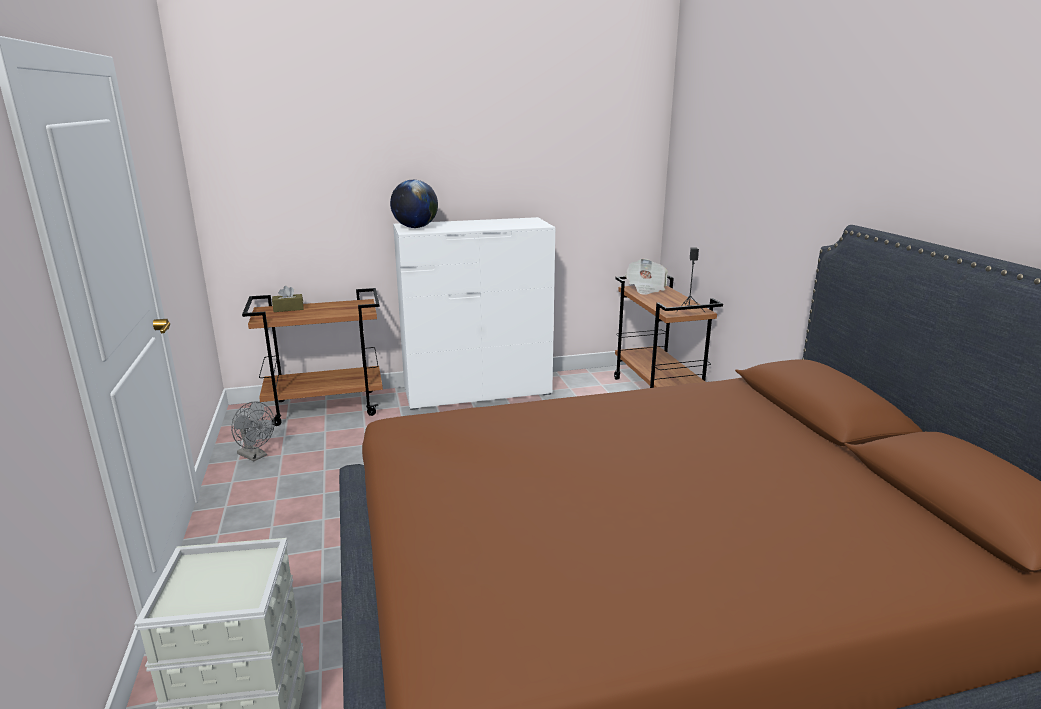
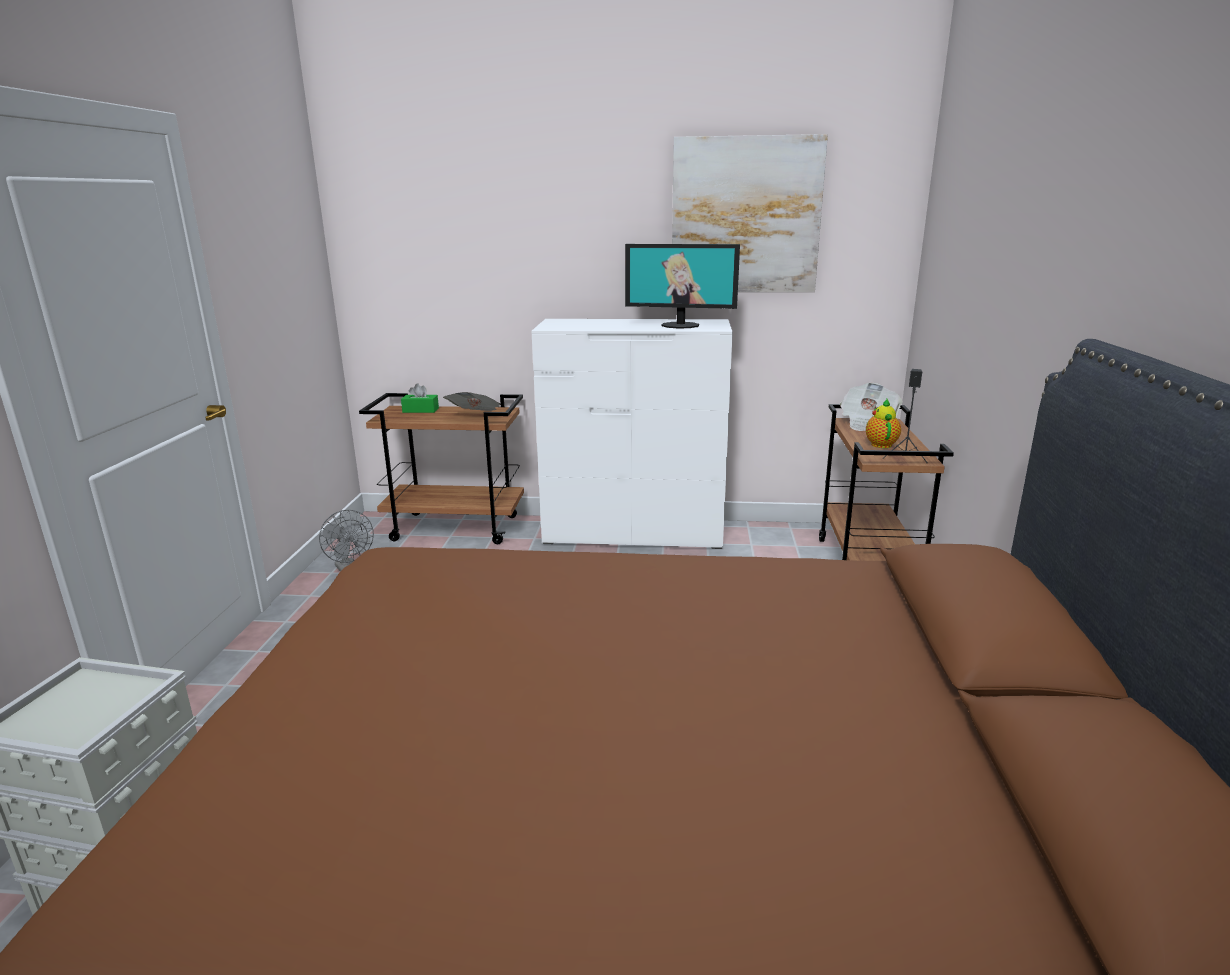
camera: 20 degrees right, 0 degrees up
brown tissue box [272,286,304,312] -> green tissue box [401,383,439,413]
globe [390,180,438,228] -> none
none -> newspaper [443,392,501,411]
none -> monitor [625,244,740,329]
none -> picture [672,134,828,292]
none -> teapot [866,399,901,448]

